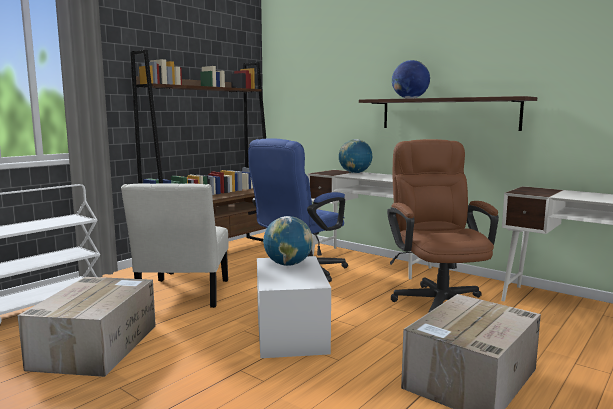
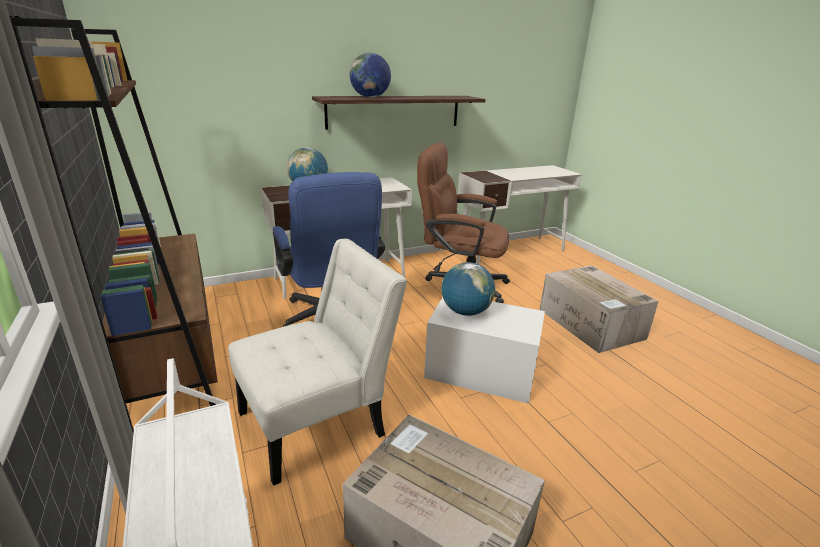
camera: 65 degrees left, 15 degrees up
white chair [121,183,228,308] -> white chair turned 60 degrees counterclockwise [228,239,407,486]

